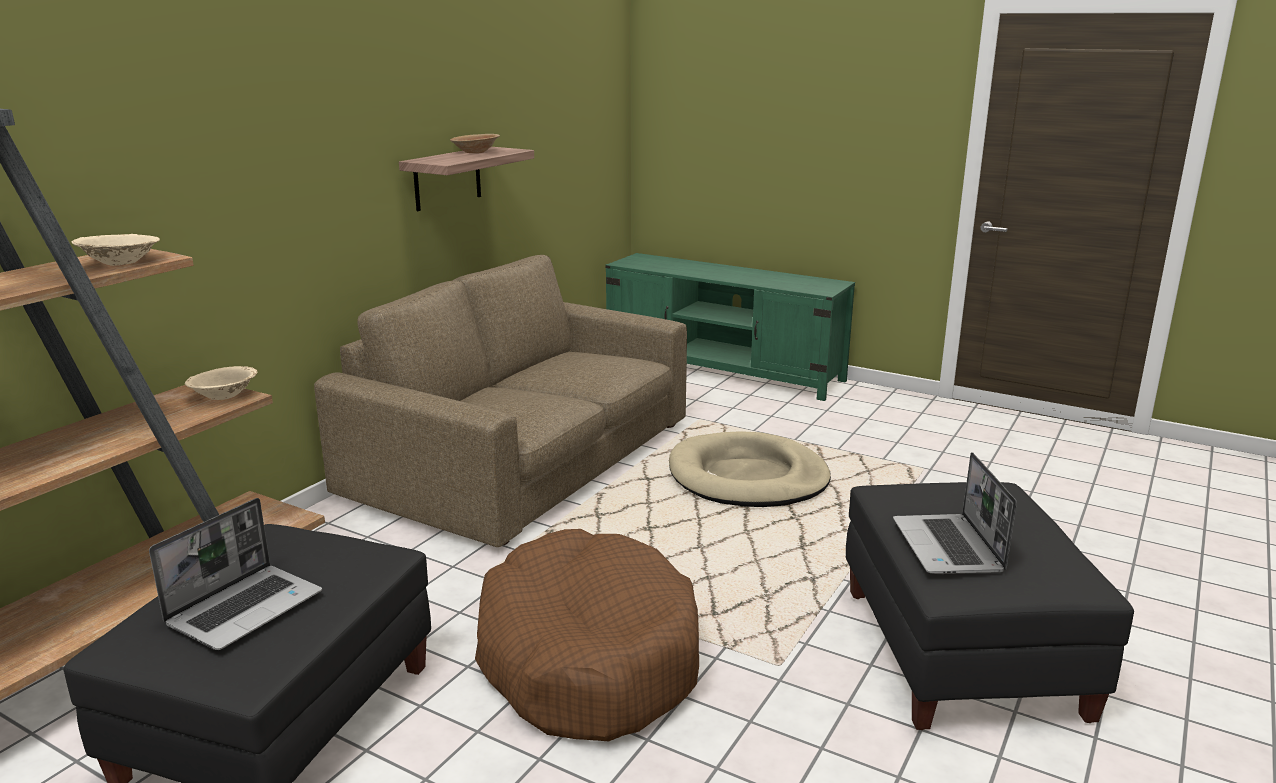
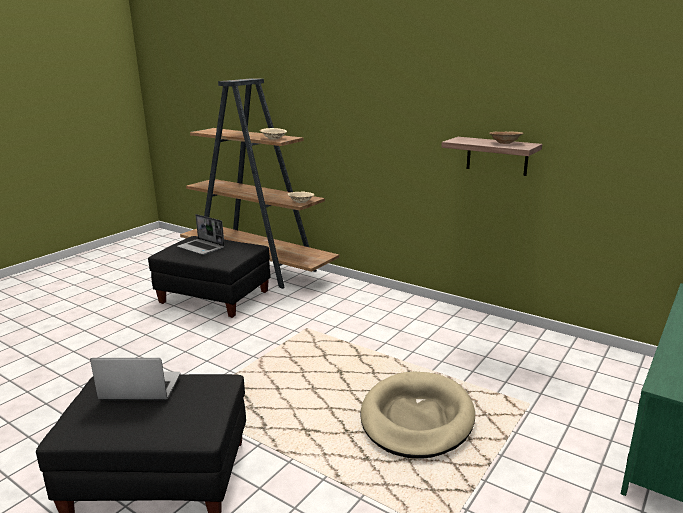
camera: 95 degrees right, 0 degrees up
brown sofa [314,255,687,547] -> none
brown dog bed [475,529,699,741] -> none

